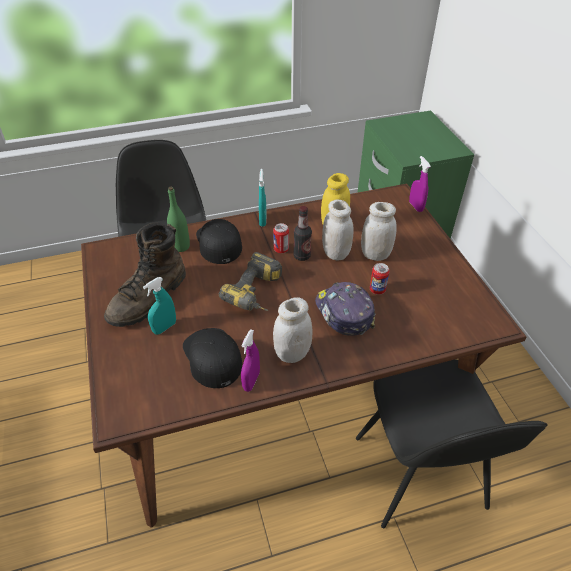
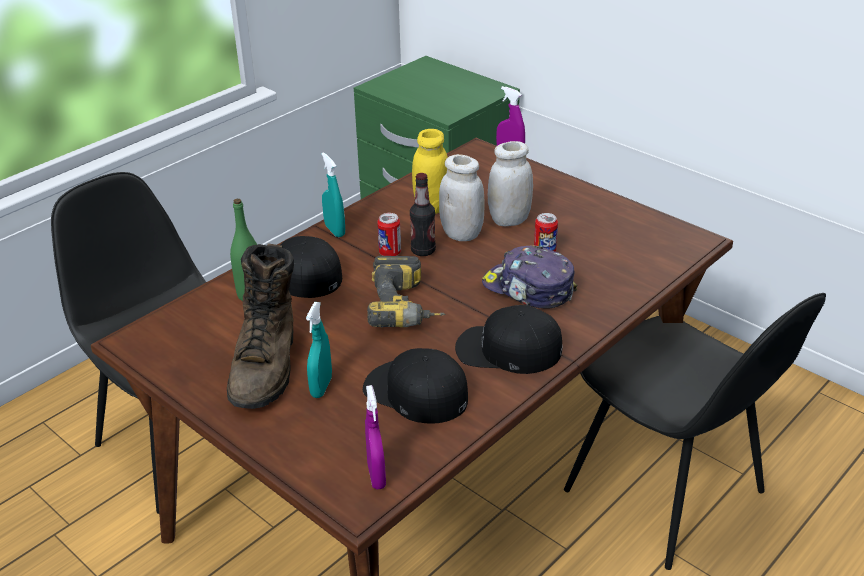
camera: 30 degrees left, 10 degrees down
purple spray bottle [241,329,260,392] -> purple spray bottle moved to [365,385,386,489]
white jar [273,297,312,363] -> black cap [455,305,563,374]

